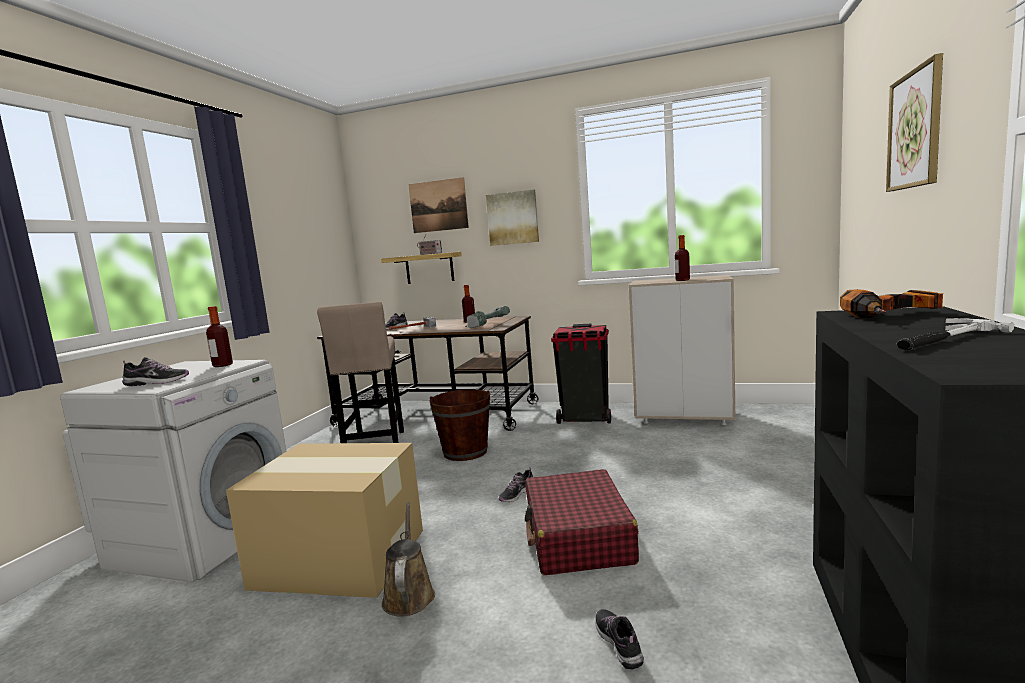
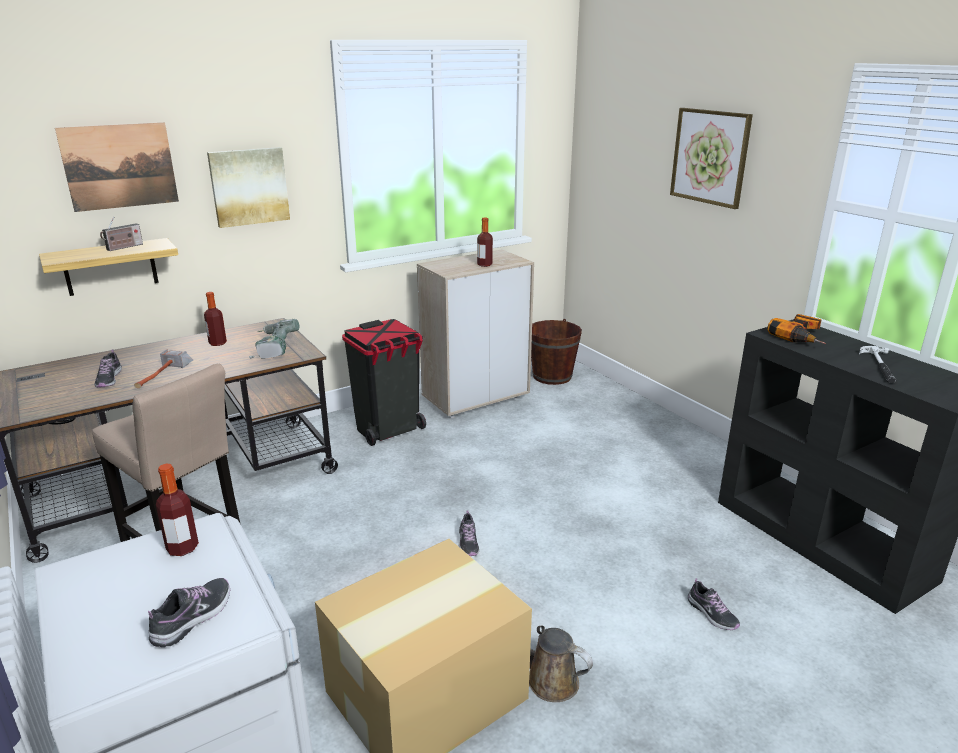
camera: 50 degrees left, 15 degrees up
brown bucket [429,389,490,461] -> brown bucket moved to [531,319,582,385]
red suitcase [525,469,639,575] -> none
shoe [595,609,644,669] -> shoe turned 150 degrees counterclockwise [688,578,740,630]

